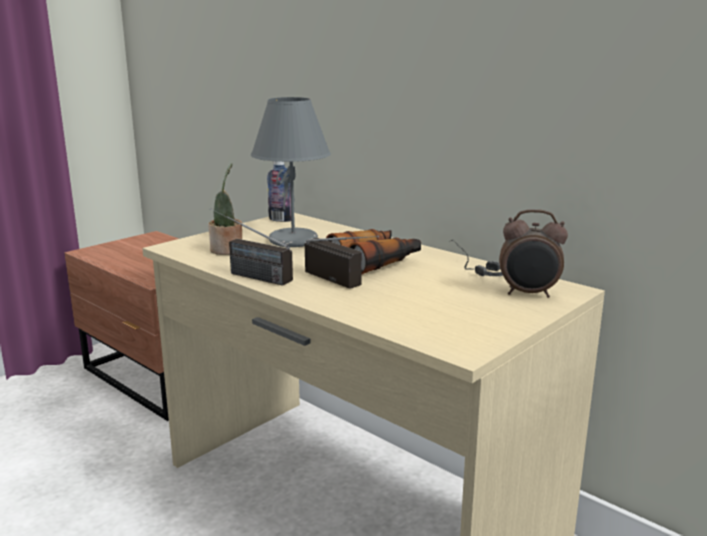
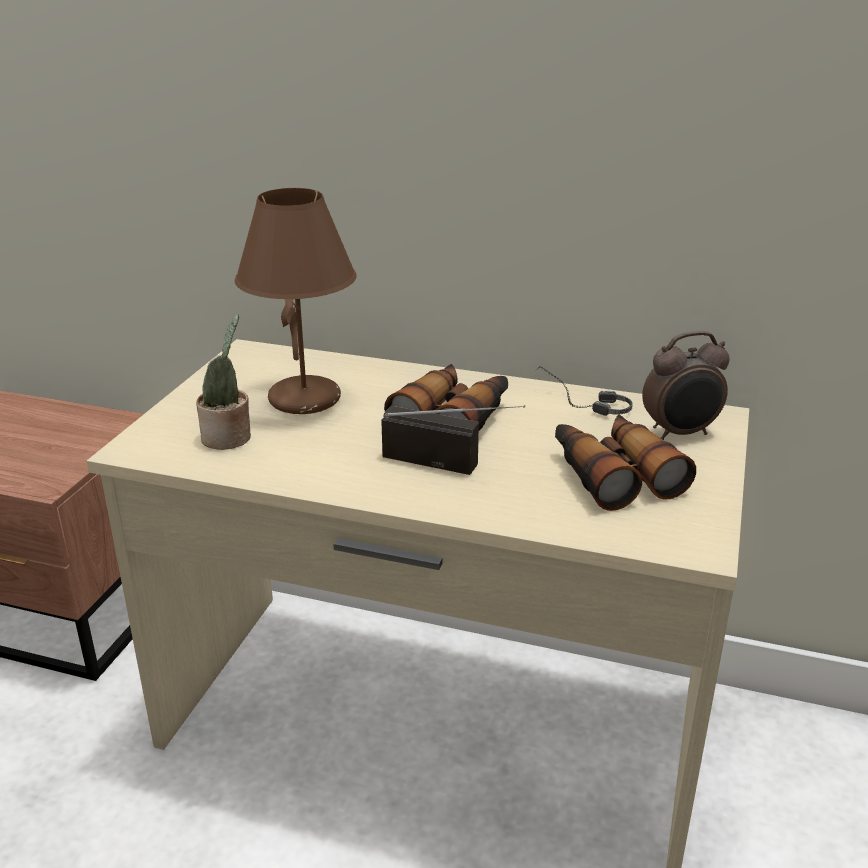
camera: 25 degrees left, 10 degrees up
radio [210,208,293,286] -> none
grey table lamp [251,97,331,247] -> brown table lamp [235,188,356,414]
bottle [267,161,291,222] -> none
none -> binoculars [555,414,696,511]

